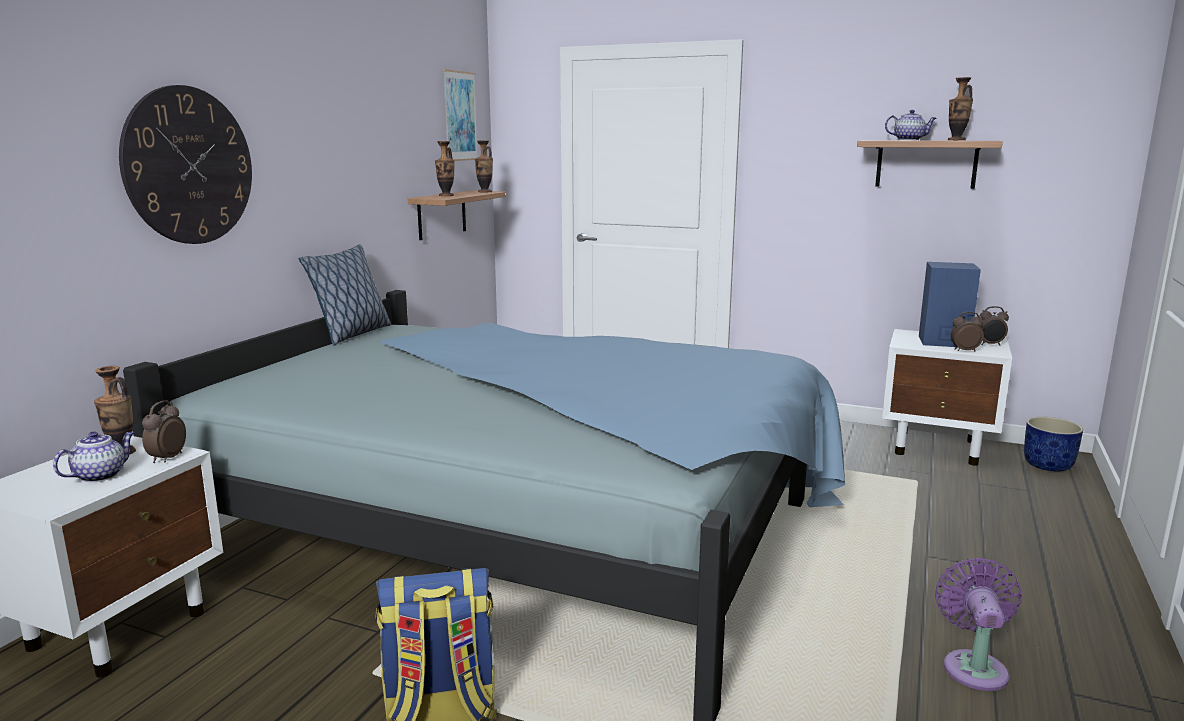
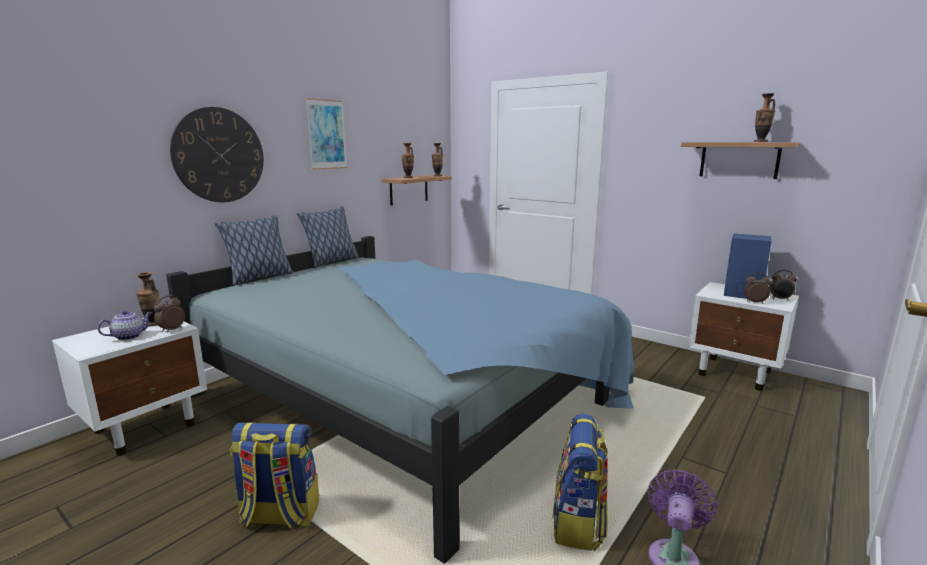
camera: 15 degrees right, 0 degrees up
picture [443,69,477,161] -> picture moved to [305,98,347,170]
teapot [885,110,936,140] -> none
blue planter [1024,417,1083,471] -> none
none -> pillow [214,215,293,286]
none -> backpack [552,414,608,551]

